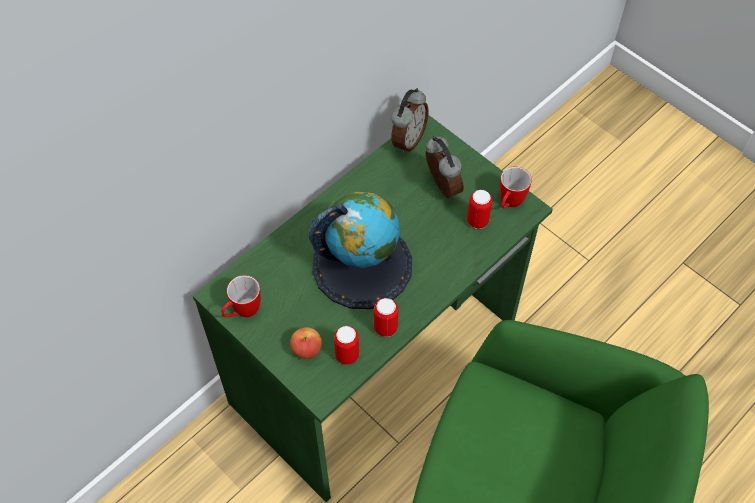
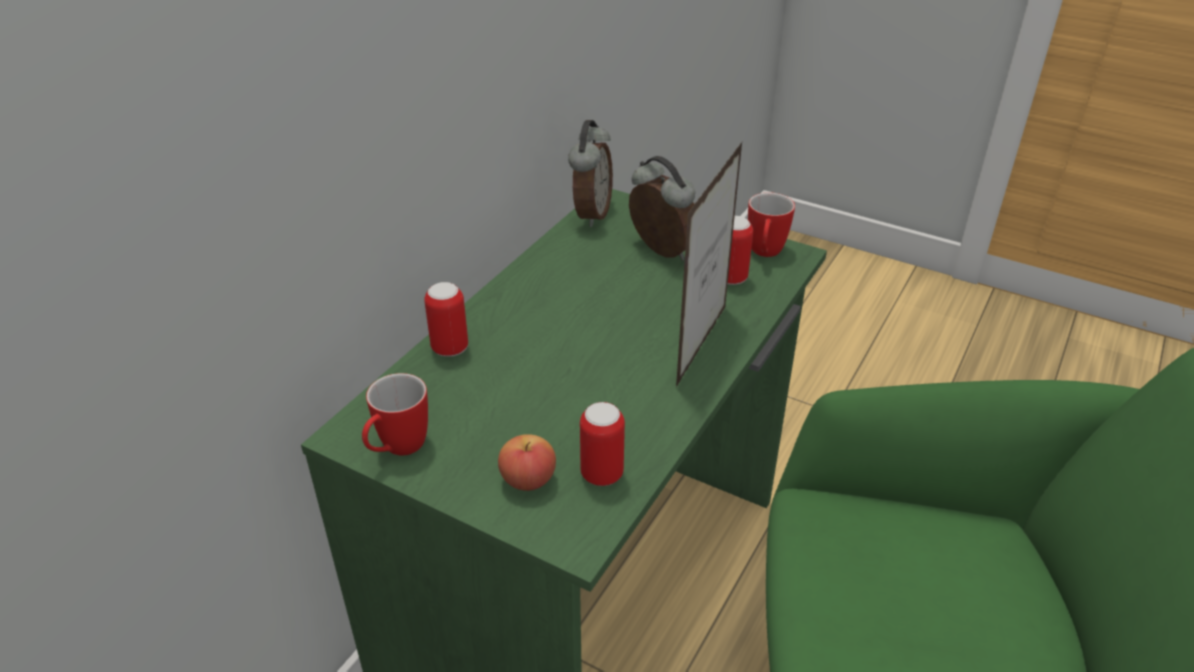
camera: 15 degrees left, 20 degrees down
globe [309,191,412,309] -> none
can [374,298,398,337] -> can moved to [424,282,468,357]
none -> picture frame [676,142,742,387]

